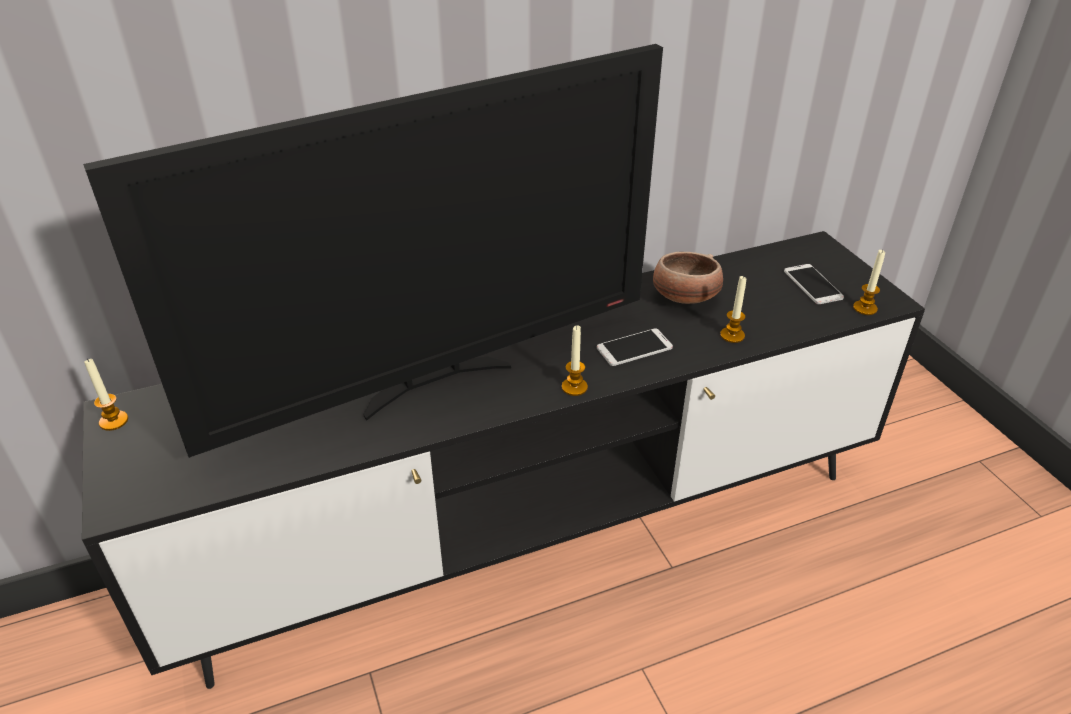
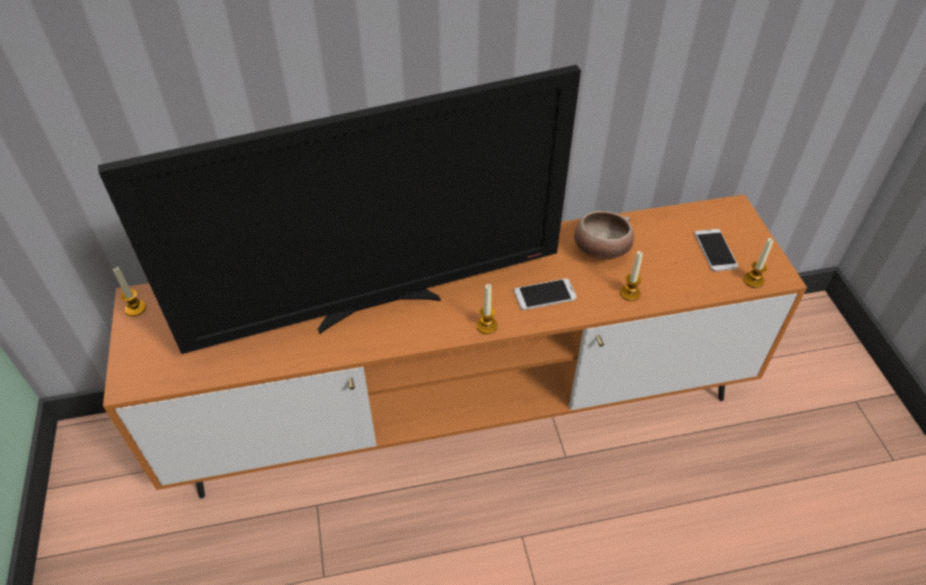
camera: 10 degrees right, 10 degrees up
black tv stand [82,231,925,689] -> orange tv stand [103,194,807,498]

